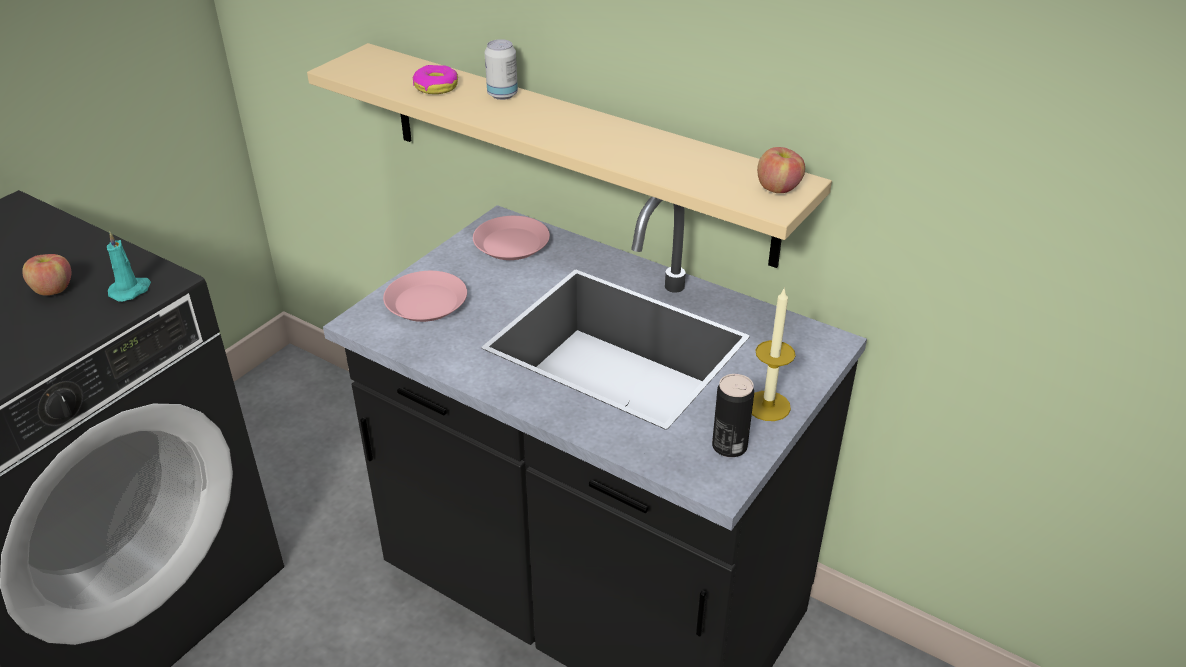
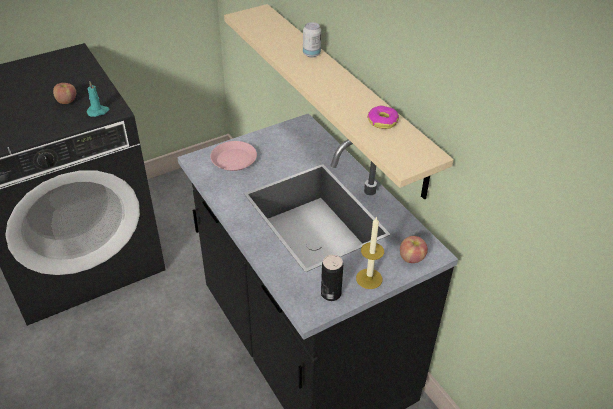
camera: 25 degrees right, 5 degrees up
donut [413,65,458,94] -> donut moved to [367,106,399,129]
pink plate [473,216,550,260] -> none
apple [757,147,805,193] -> apple moved to [400,236,428,263]

